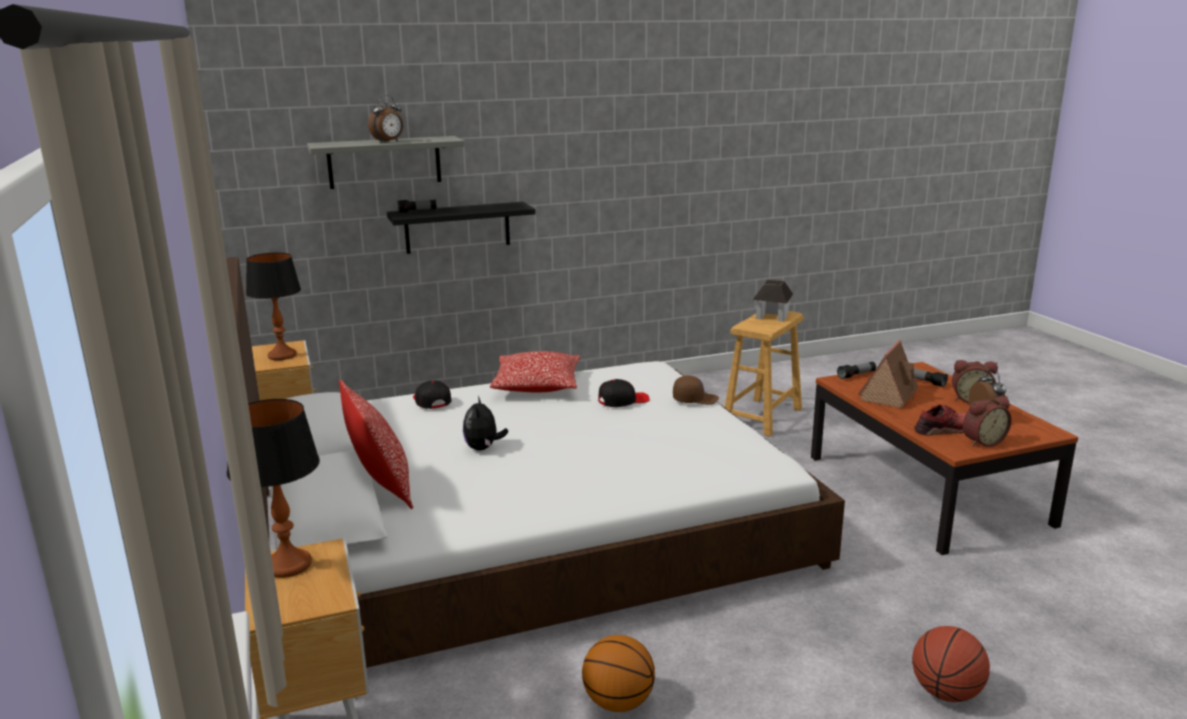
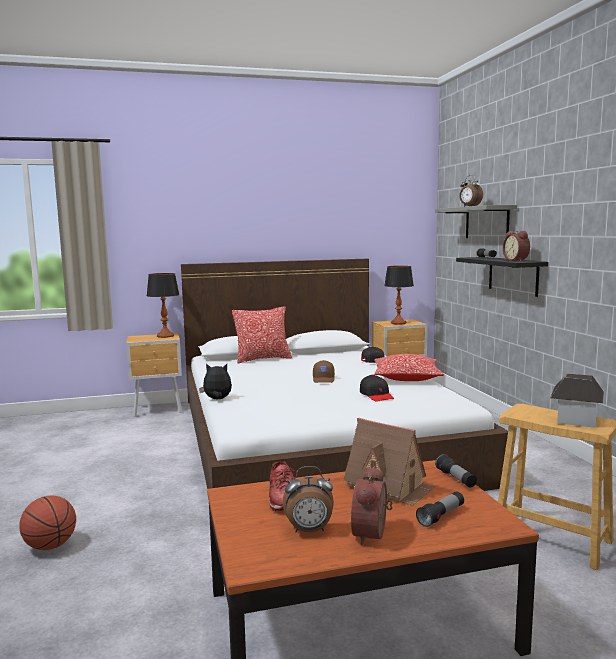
camera: 95 degrees right, 10 degrees down
plush toy [463,396,508,451] -> plush toy moved to [199,364,232,399]
basketball [582,635,655,712] -> none
brown cap [673,375,719,405] -> brown cap moved to [313,360,335,383]
alarm clock [963,396,1012,447] -> alarm clock moved to [503,231,530,261]

